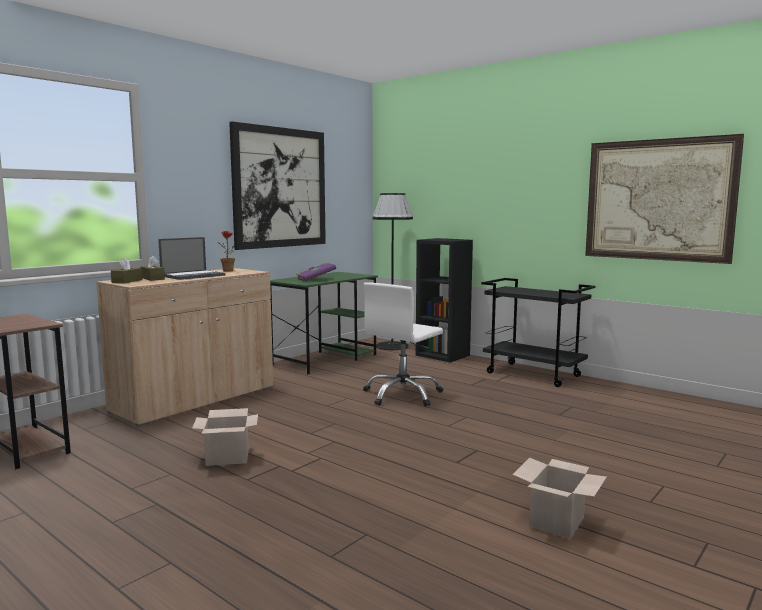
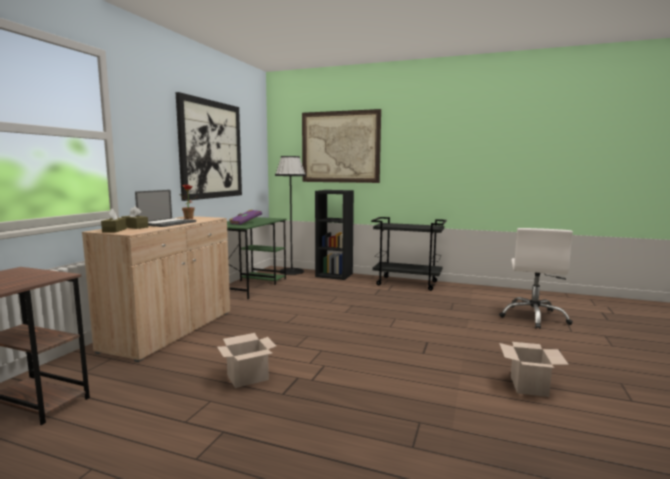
camera: 20 degrees left, 0 degrees up
white office chair [363,282,443,406] -> white office chair moved to [499,228,573,329]
picture [585,134,744,264] -> picture moved to [302,109,381,183]

